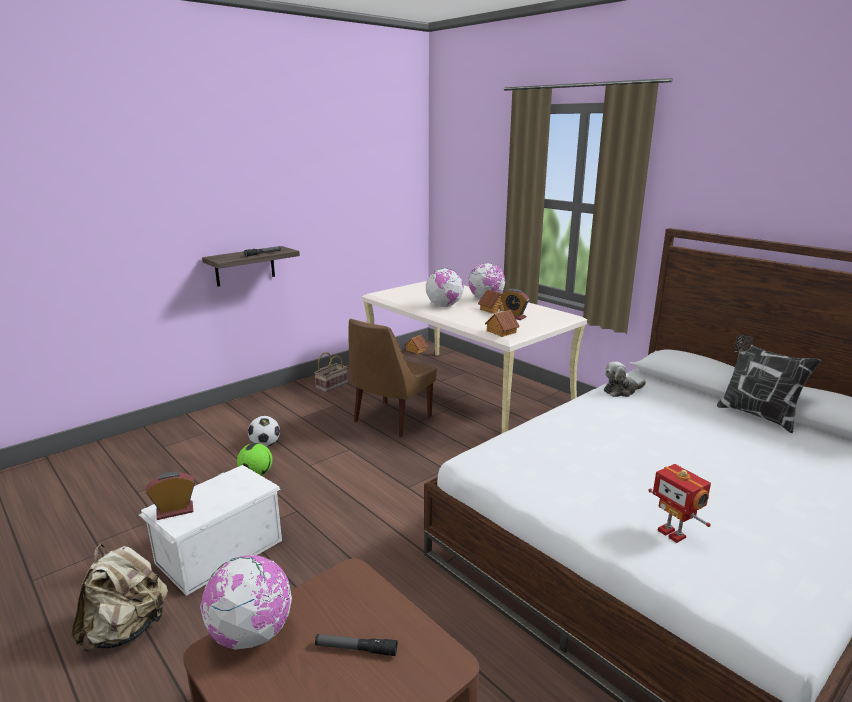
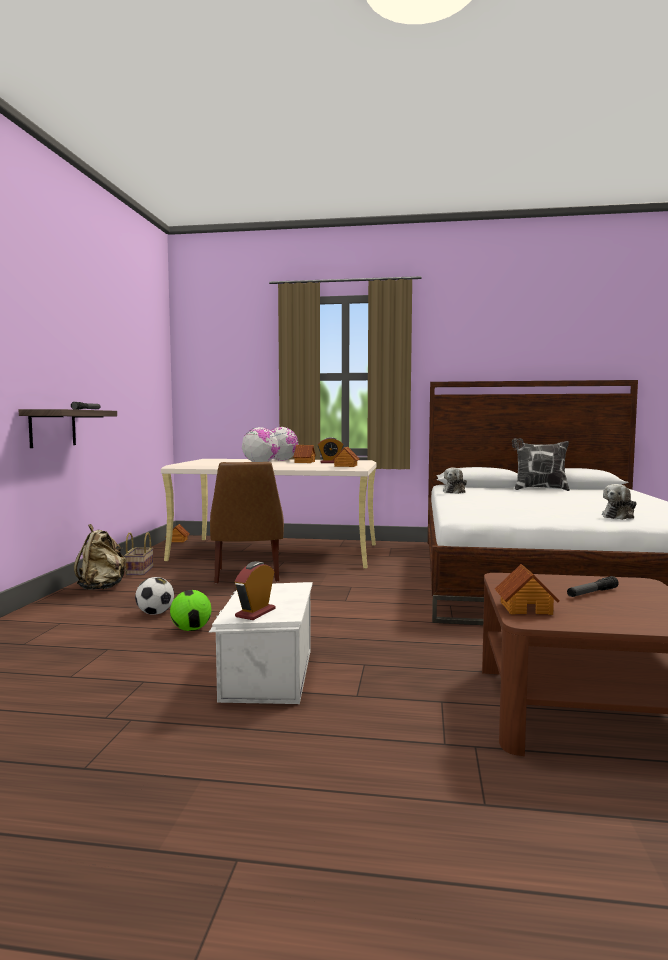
camera: 40 degrees left, 15 degrees down
beige backpack [72,544,168,652] -> beige backpack moved to [74,524,127,590]
globe [200,555,292,650] -> toy house [495,564,559,615]
toy robot [648,464,711,543] -> plush toy [602,484,637,520]

